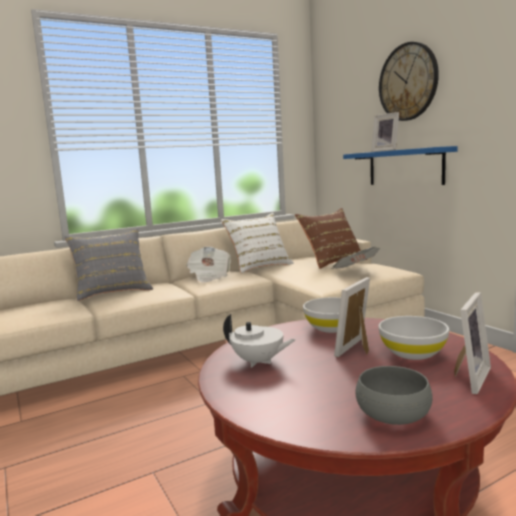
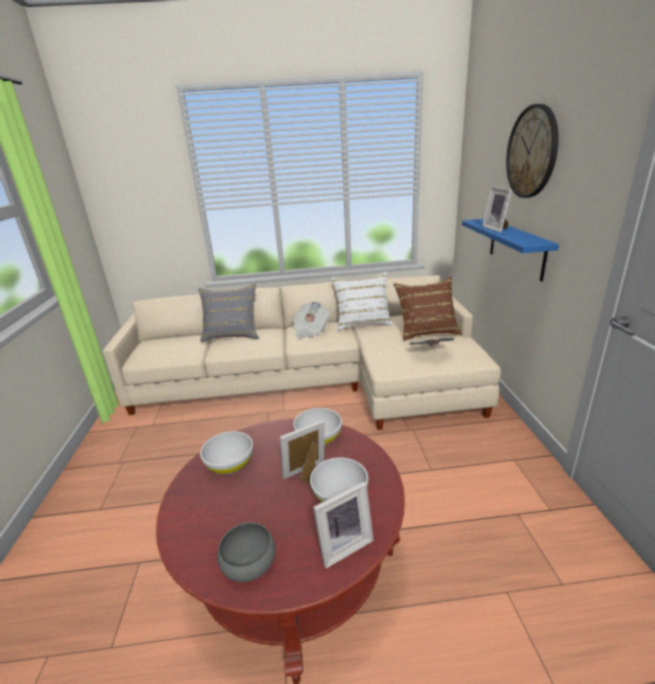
camera: 25 degrees right, 15 degrees up
white teapot [223,314,296,368] -> white bowl [200,431,253,475]

